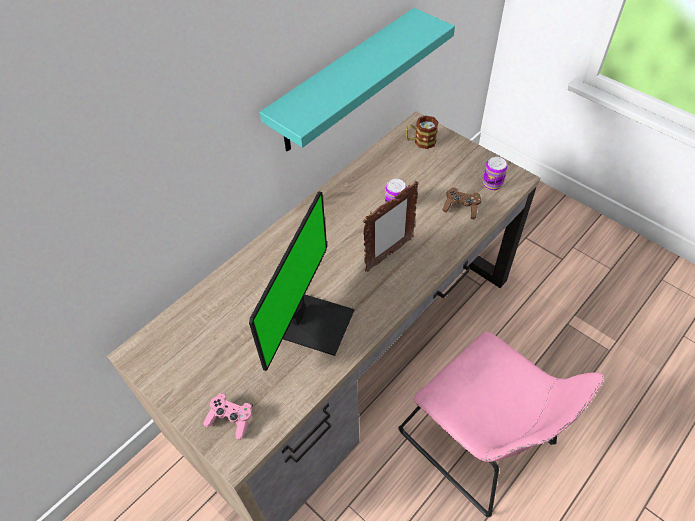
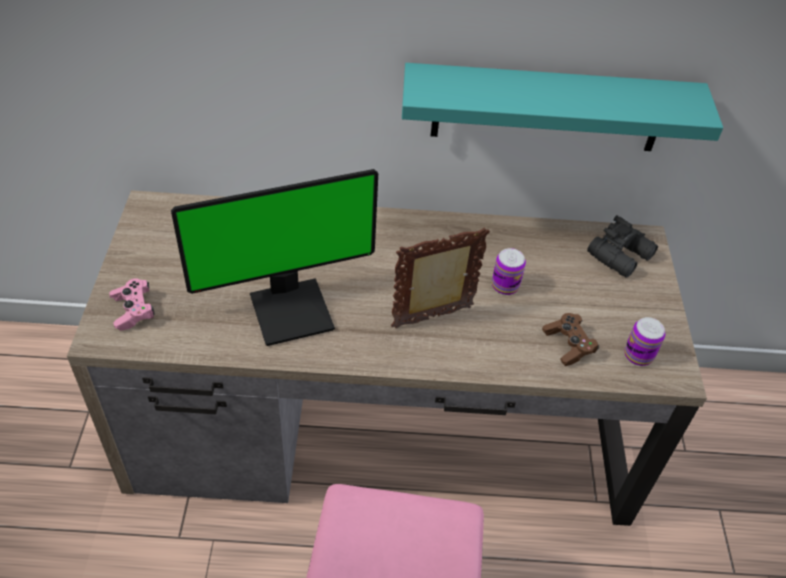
camera: 45 degrees right, 5 degrees down
picture frame [363,181,419,272] -> picture frame turned 150 degrees clockwise [391,227,490,329]
mug [406,116,438,149] -> black binoculars [587,215,658,278]

